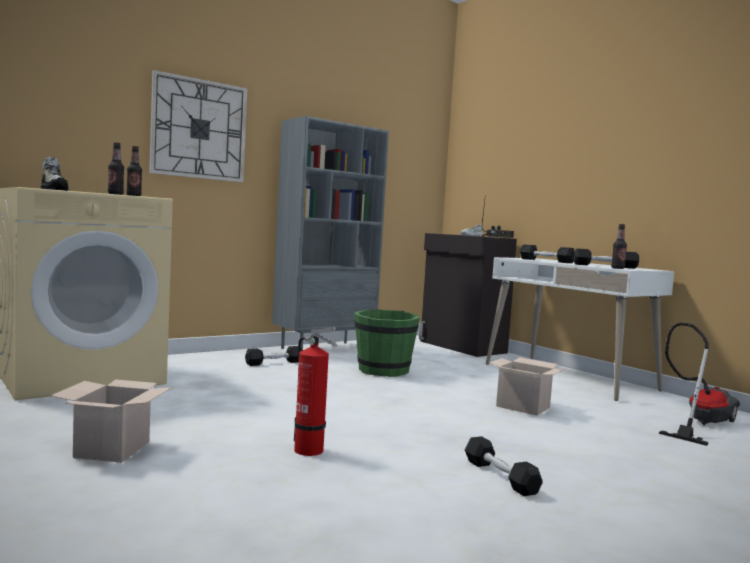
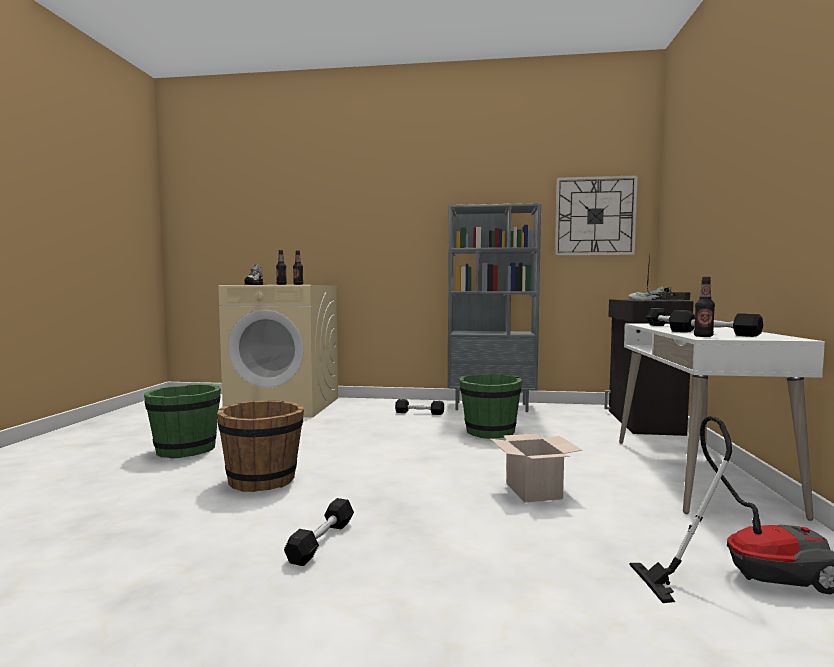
camera: 45 degrees right, 0 degrees up
cardboard box [51,379,173,463] -> green bucket [144,384,221,459]
wall clock [149,70,247,182] -> wall clock moved to [555,175,638,256]
fire extinguisher [294,327,337,456] -> brown bucket [217,400,304,492]

